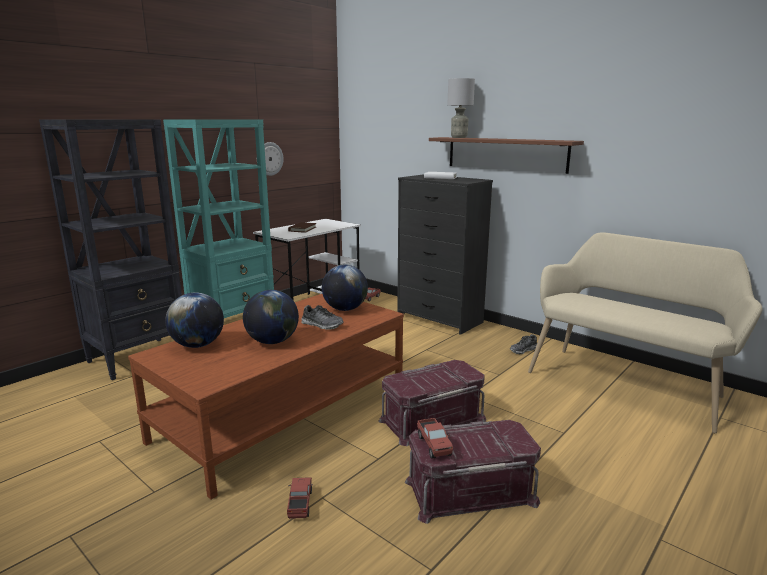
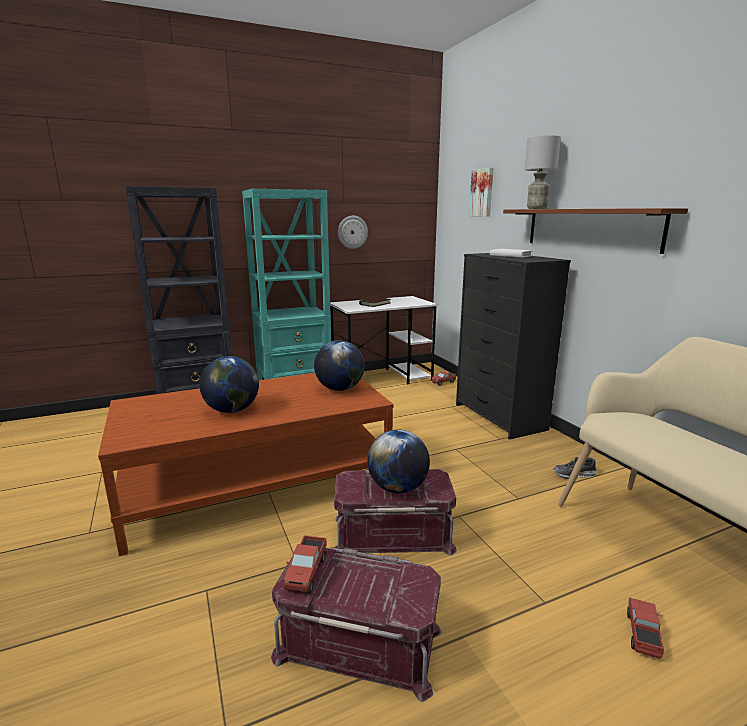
camera: 25 degrees right, 0 degrees up
globe [165,292,224,348] -> globe moved to [367,430,430,493]
toy truck [287,477,313,519] -> toy truck moved to [627,598,664,659]
shoe [301,305,344,330] -> none
none -> picture [469,167,493,217]

